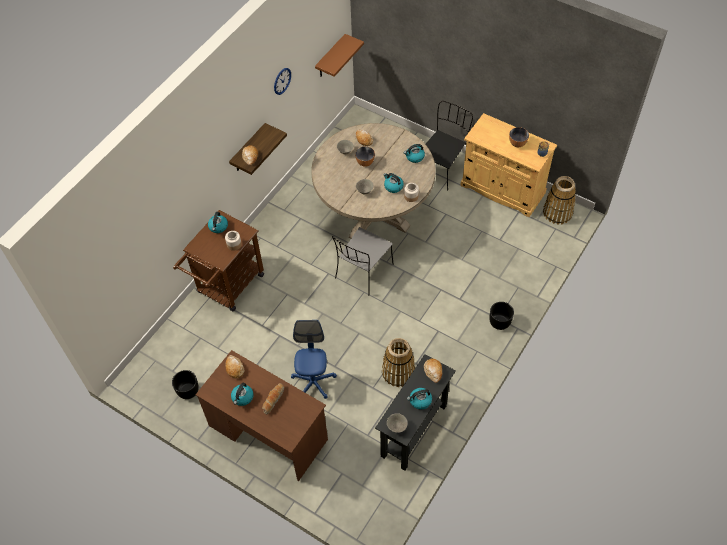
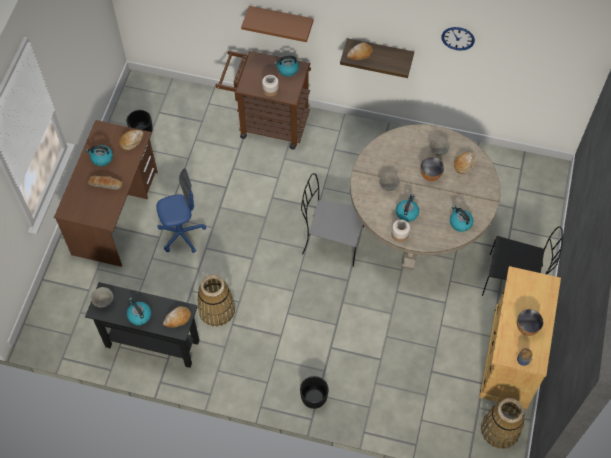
camera: 70 degrees right, 5 degrees up
brown shelf [315,34,364,77] -> brown shelf moved to [241,6,314,42]

